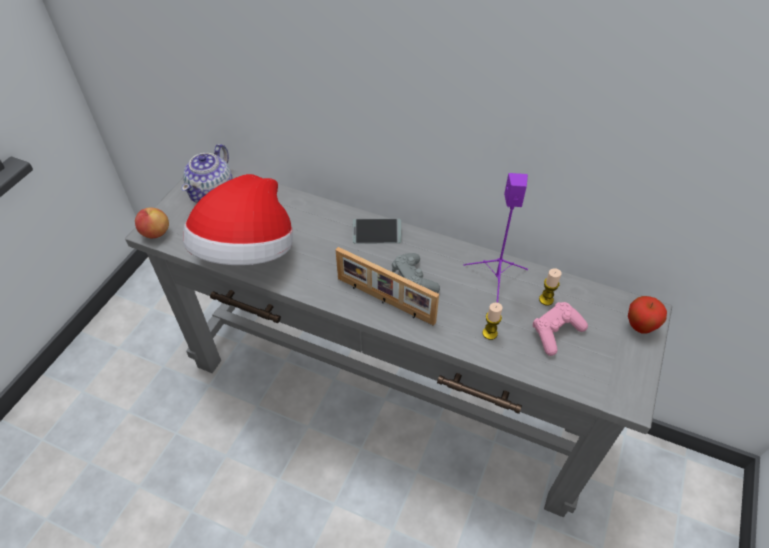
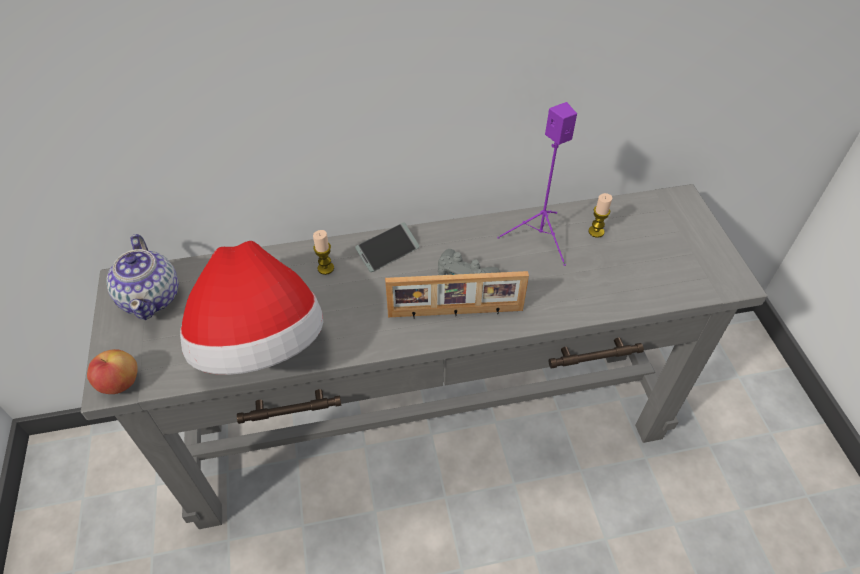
camera: 35 degrees left, 0 degrees up
candle [483,303,503,340] -> candle moved to [313,230,334,275]
pink game controller [533,302,588,356] -> none
apple [628,296,667,334] -> none

